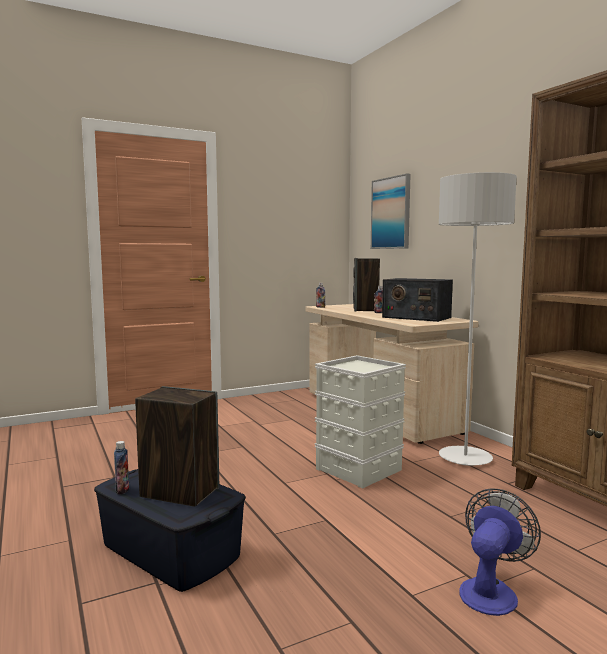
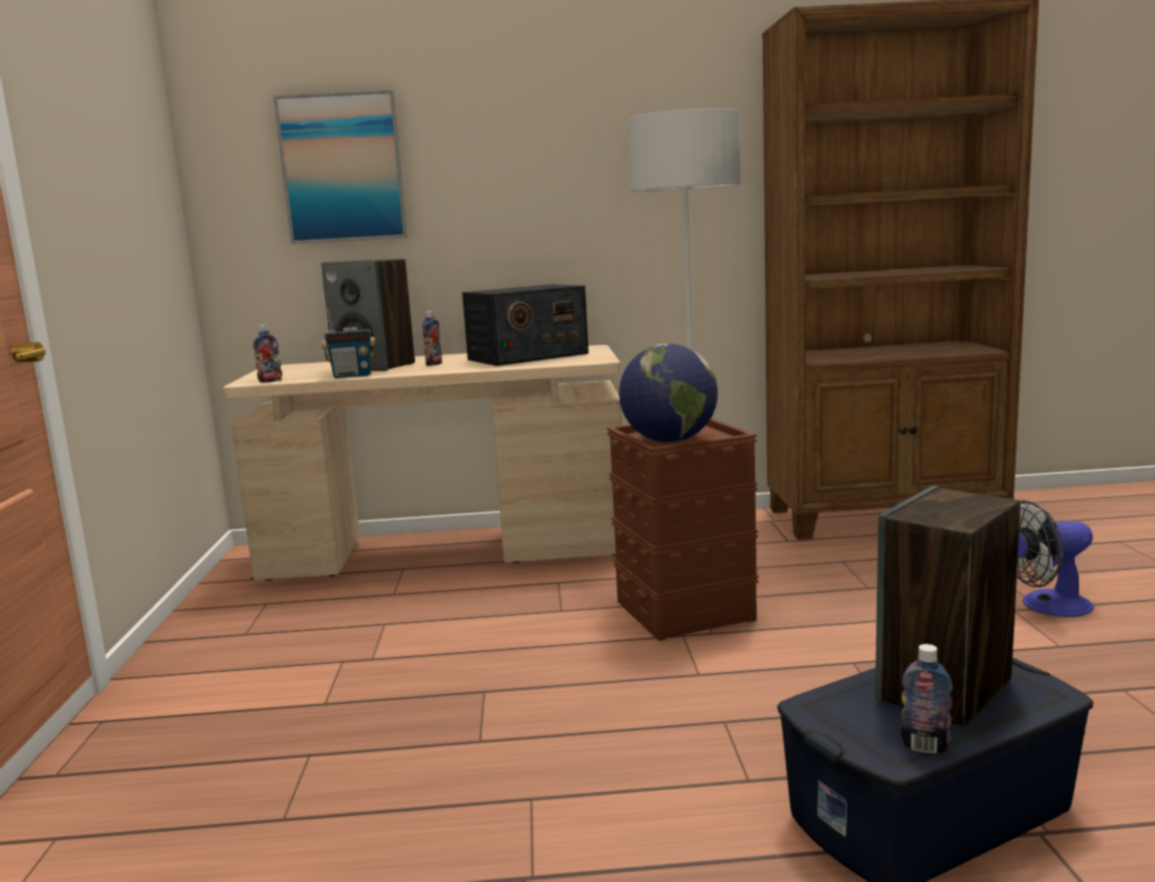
camera: 65 degrees left, 5 degrees up
grey storage box [315,355,406,489] -> brown storage box [607,418,759,641]
fan [459,488,541,616] -> fan turned 75 degrees counterclockwise [1017,500,1094,617]
none -> radio [322,307,376,378]
none -> globe [619,344,718,442]

